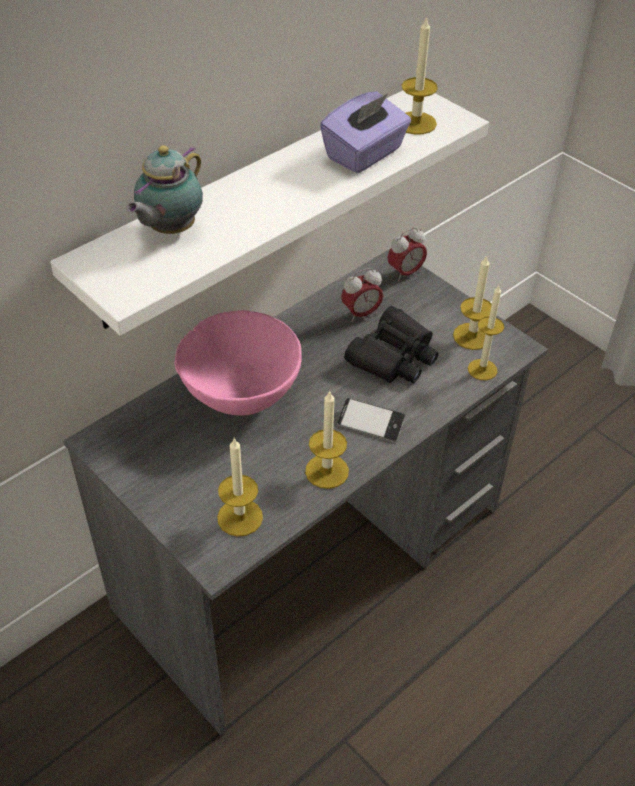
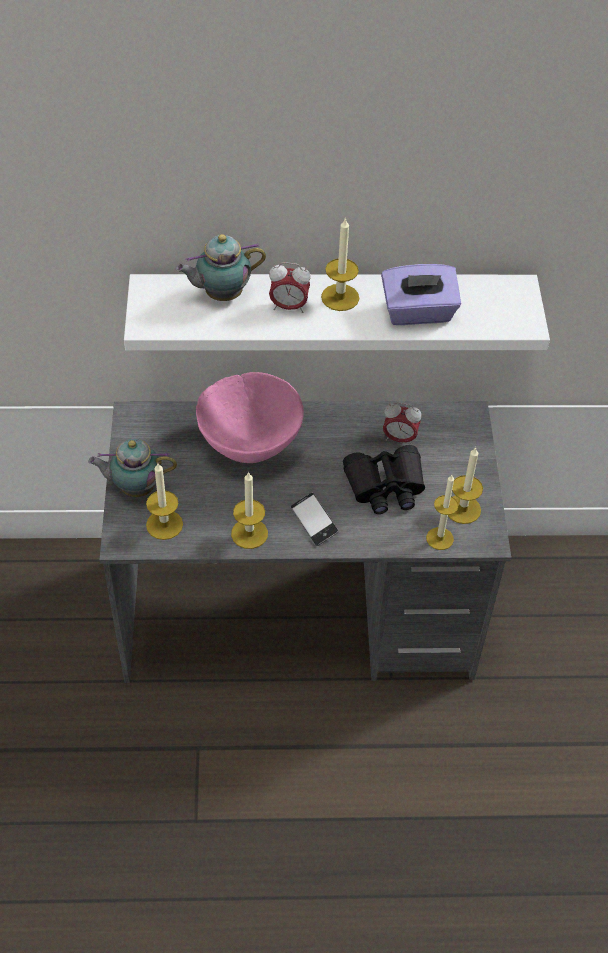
camera: 40 degrees right, 5 degrees up
alarm clock [387,227,427,281] -> alarm clock moved to [269,262,310,313]
candle [402,16,438,135] -> candle moved to [321,217,359,311]
none -> teapot [88,439,177,497]

